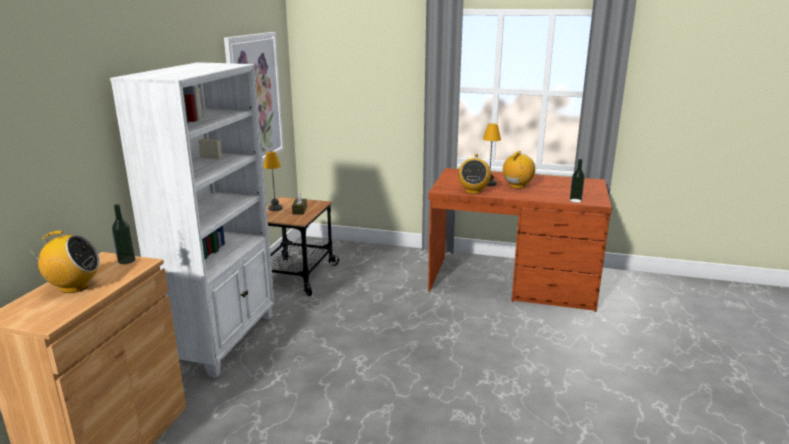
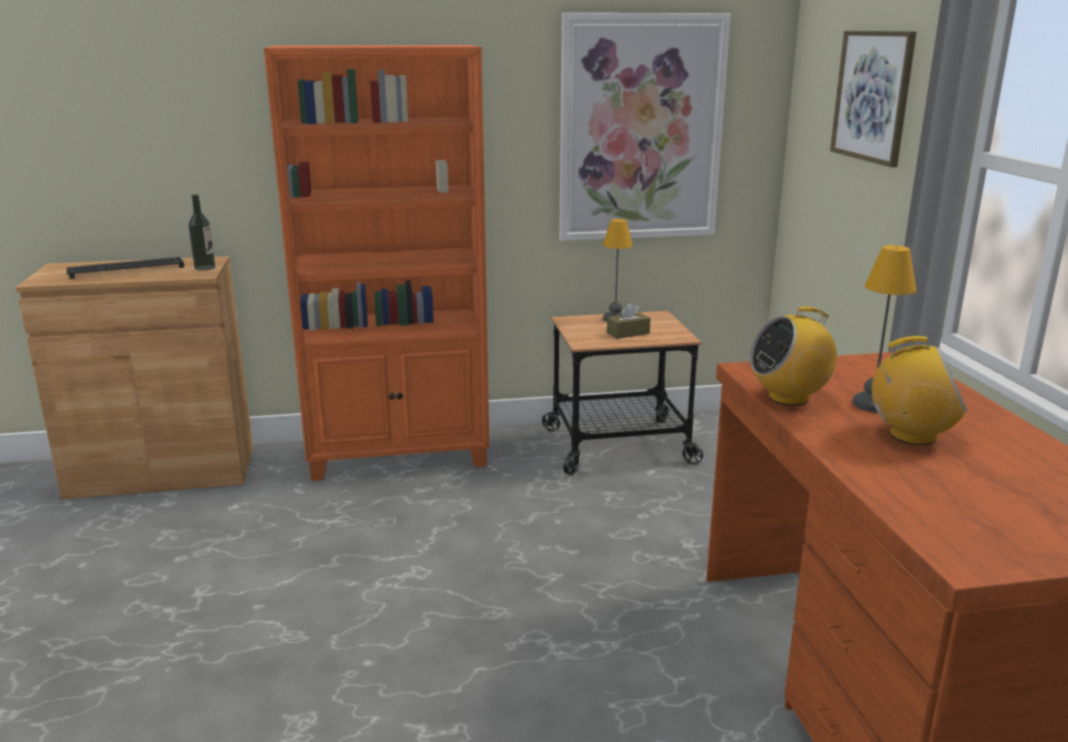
camera: 65 degrees right, 0 degrees up
radio [28,231,99,293] -> keyboard [67,257,184,279]
white bookcase [110,62,274,378] -> orange bookcase [264,45,490,481]
bottle [570,159,585,203] -> none
none -> picture [830,31,917,167]

